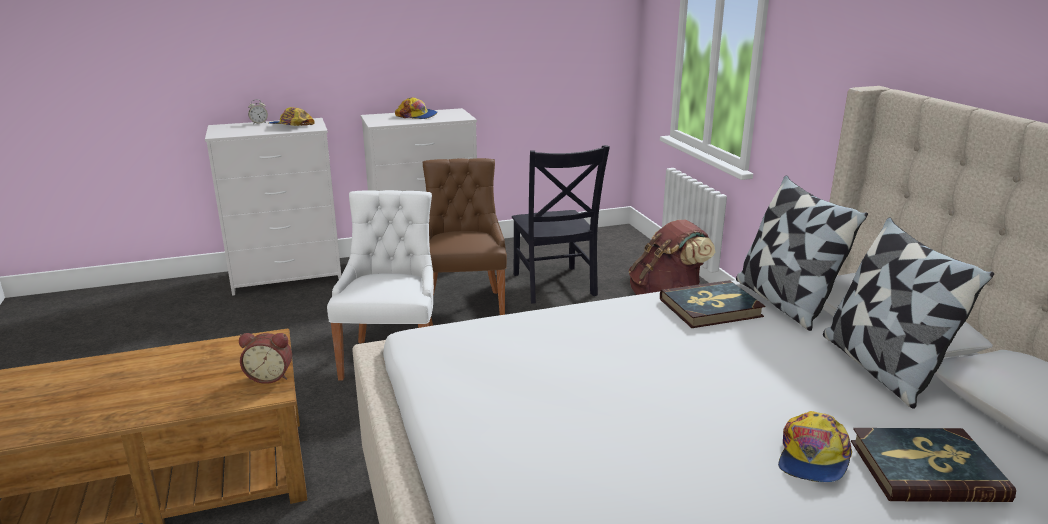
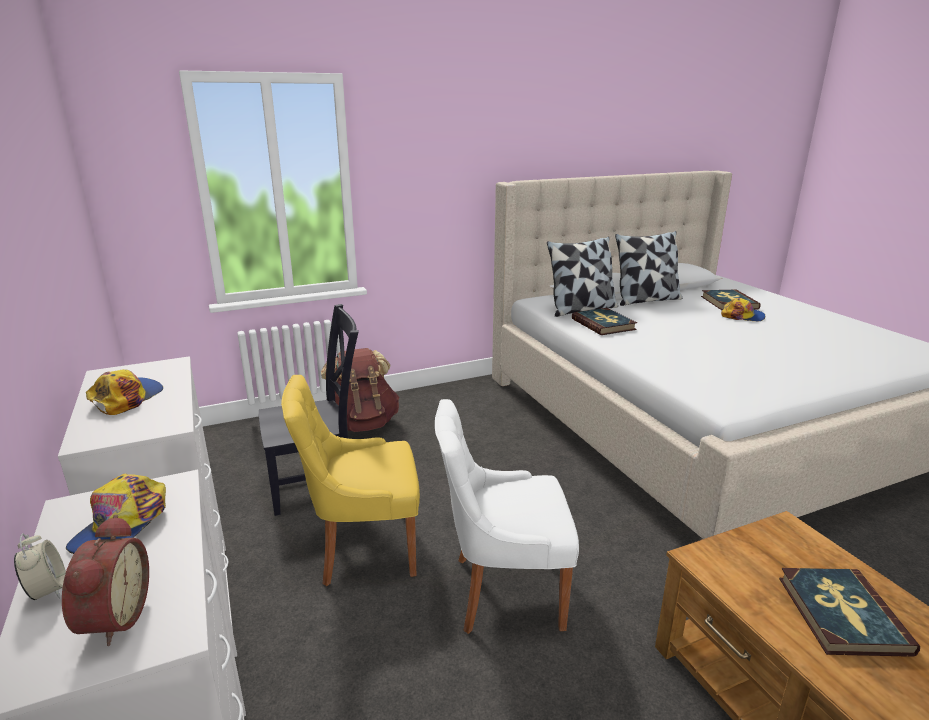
camera: 95 degrees left, 0 degrees up
alarm clock [239,333,292,384] -> alarm clock moved to [62,514,149,647]
brown chair [423,158,507,315] -> yellow chair [281,375,420,586]
none -> book [779,568,920,657]

